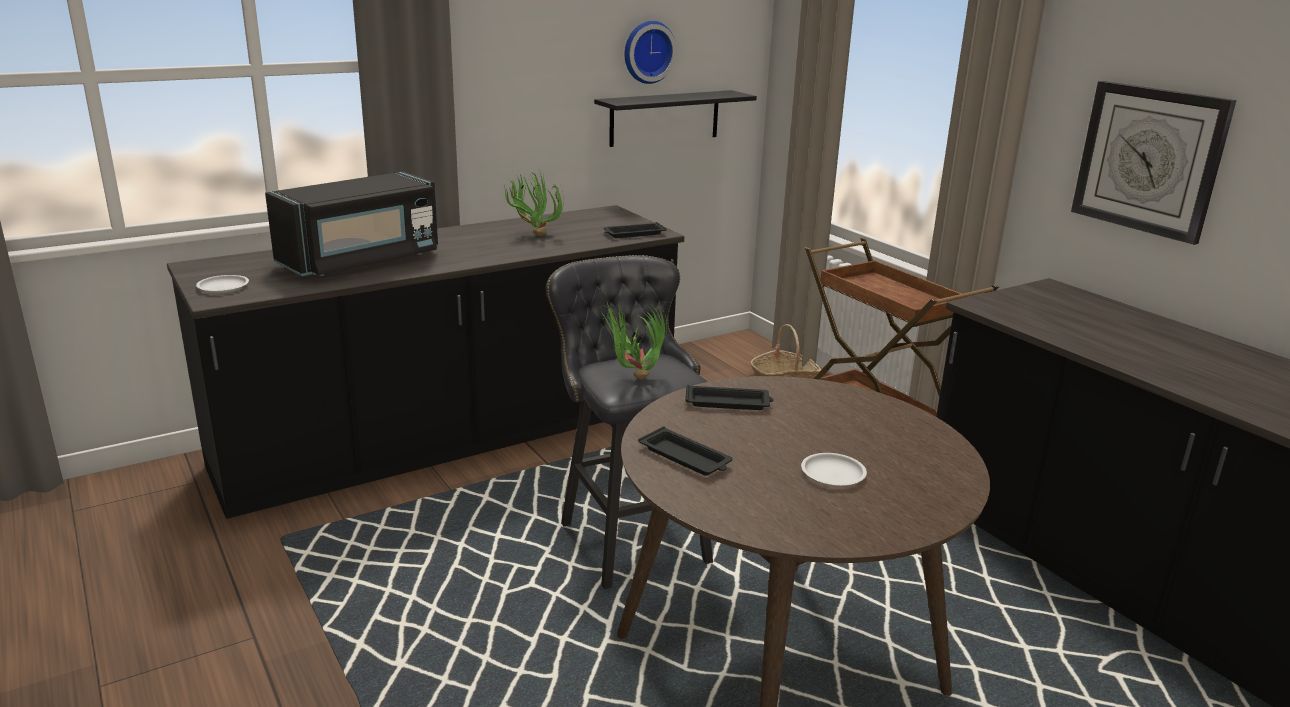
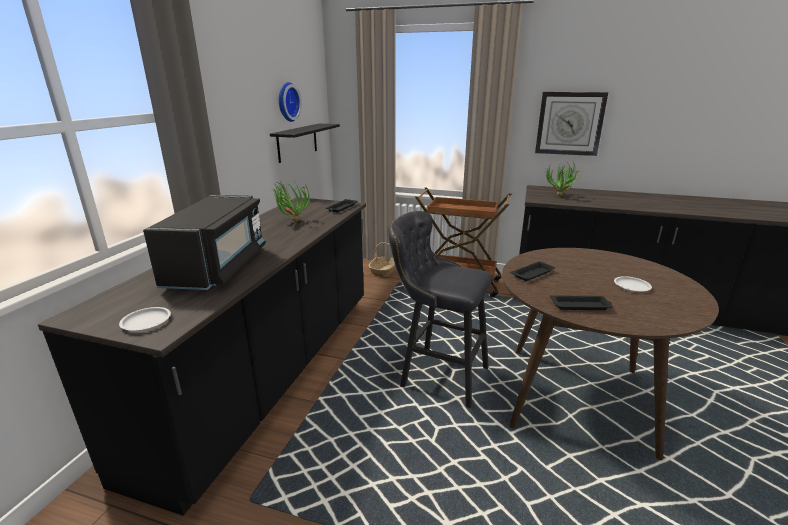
camera: 40 degrees left, 0 degrees up
potted plant [602,302,667,380] -> potted plant moved to [545,162,579,196]

